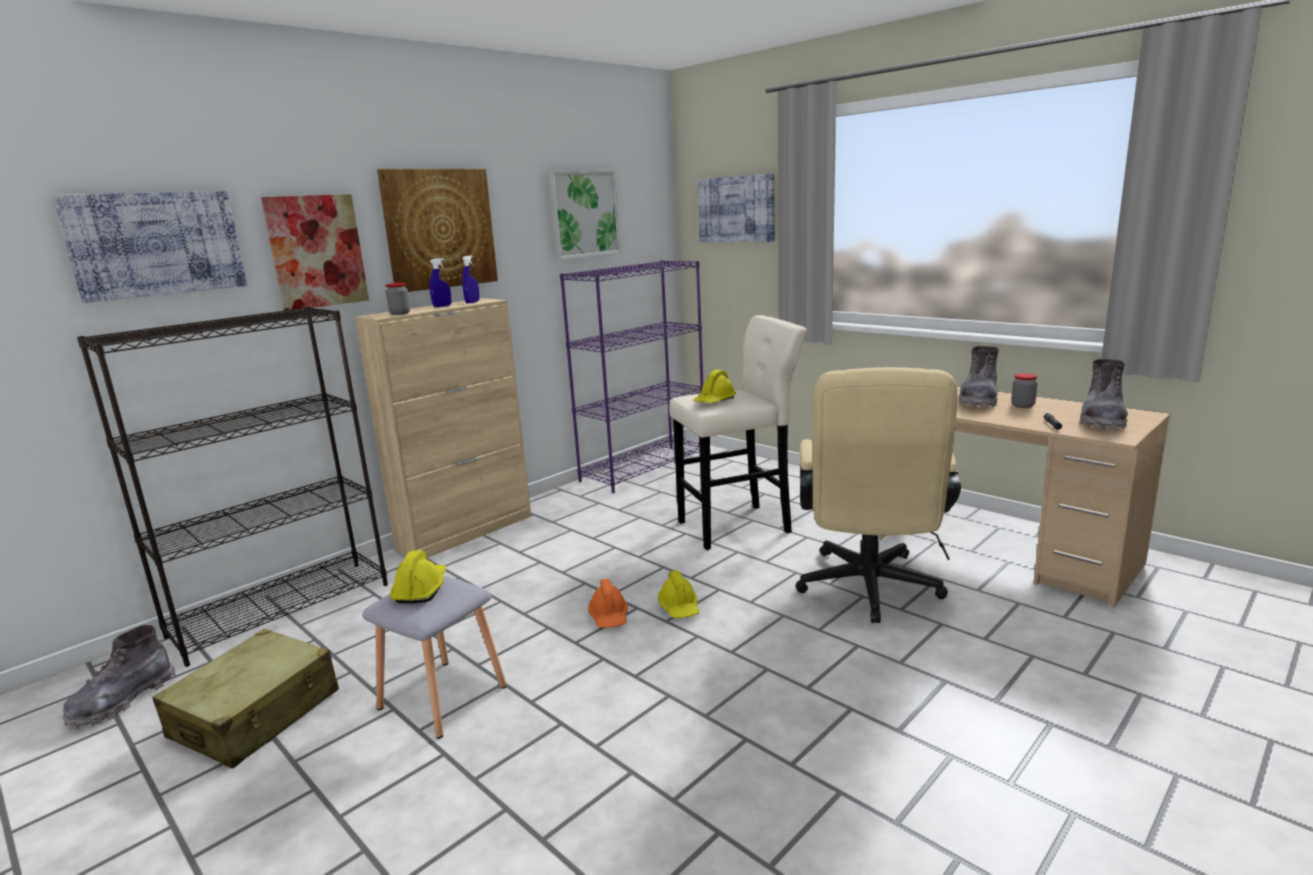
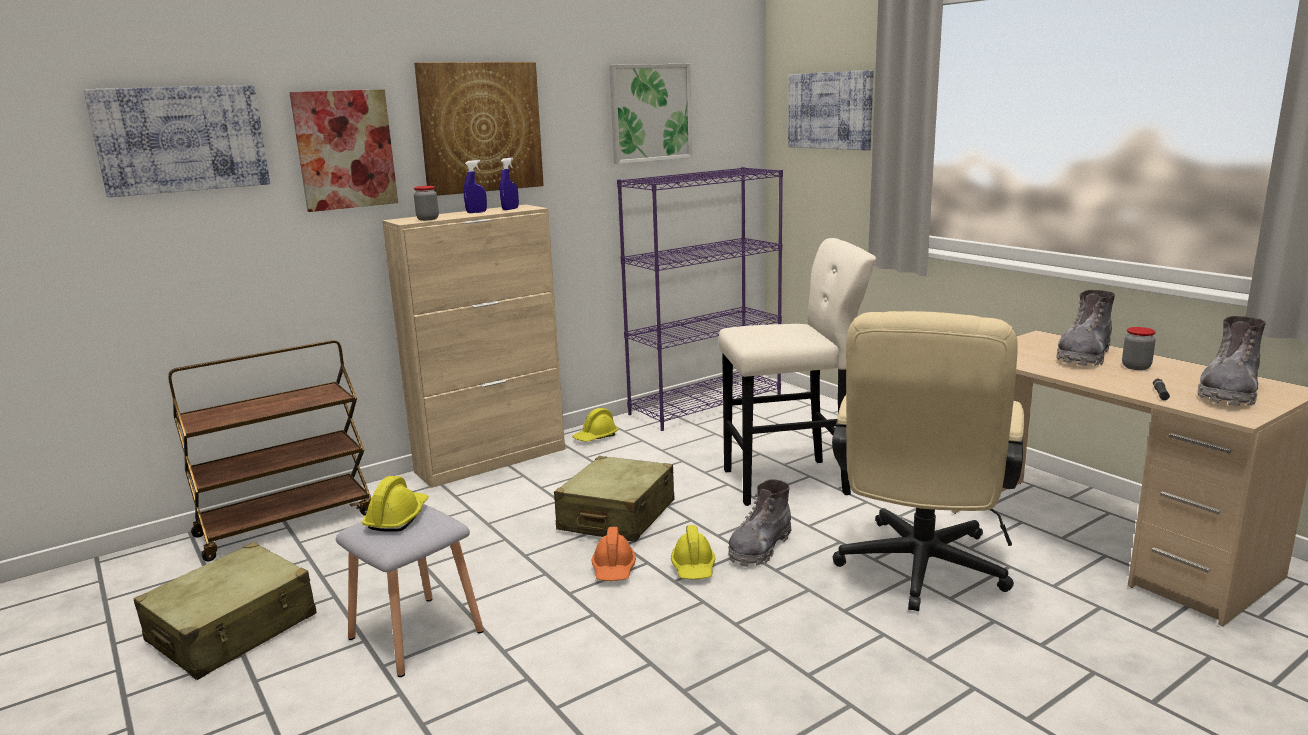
camera: 10 degrees right, 0 degrees up
grey boot [63,625,176,730] -> grey boot moved to [728,479,792,567]
black bookcase [77,307,388,667] -> brown cart [168,340,371,562]
yellow hard hat [694,370,737,403] -> yellow hard hat moved to [572,408,619,442]
none -> beige suitcase [554,456,674,542]

